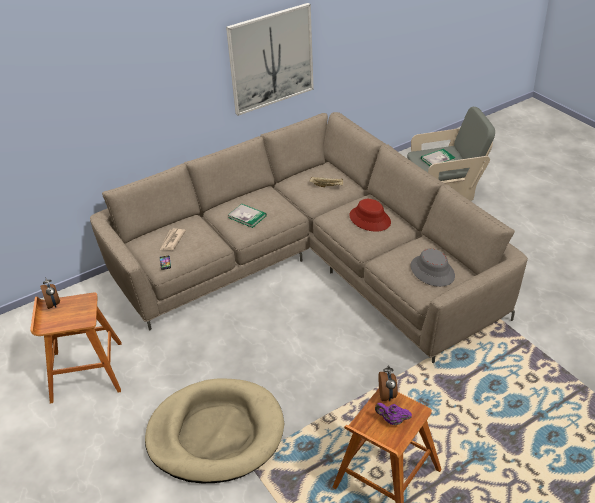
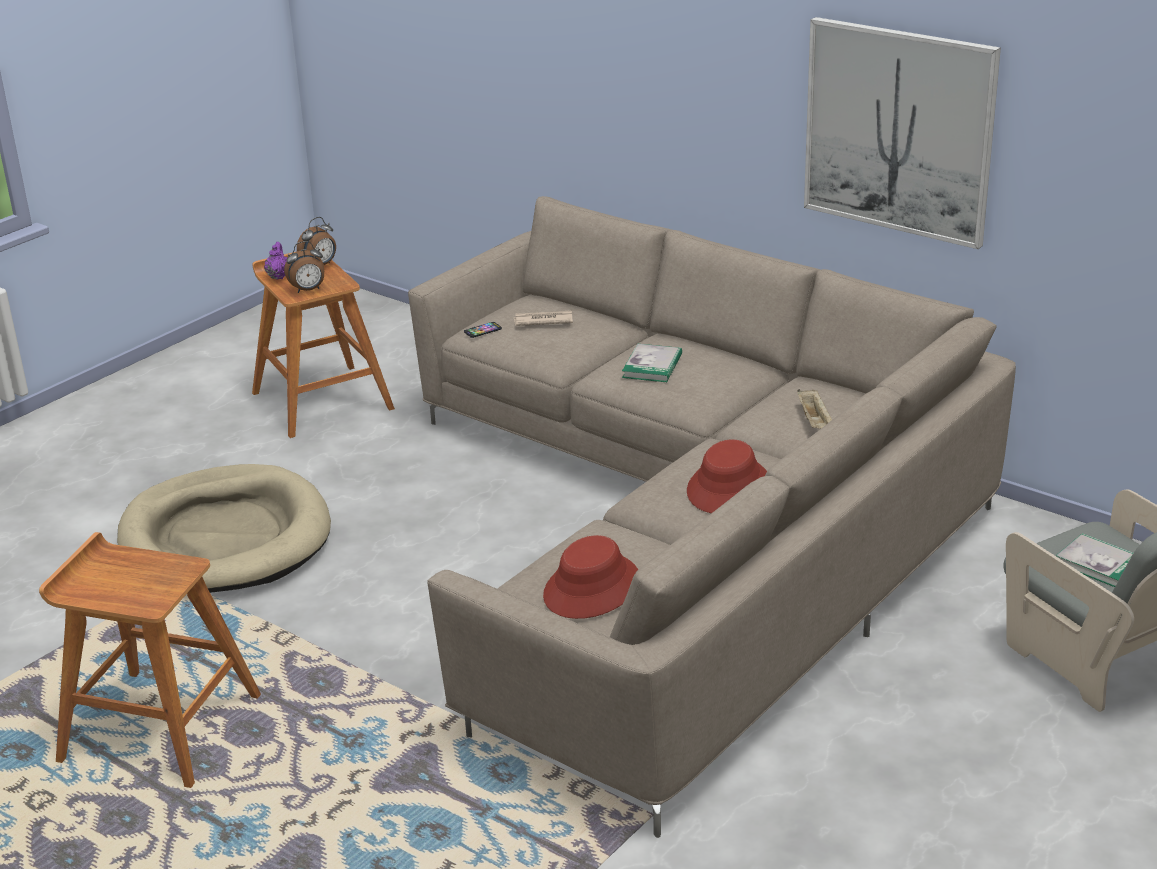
camera: 70 degrees right, 10 degrees down
purple teapot [375,403,412,425] -> purple teapot moved to [264,242,287,280]
alarm clock [378,366,398,402] -> alarm clock moved to [284,241,324,293]
grey hat [411,249,455,287] -> red hat [543,535,638,619]

